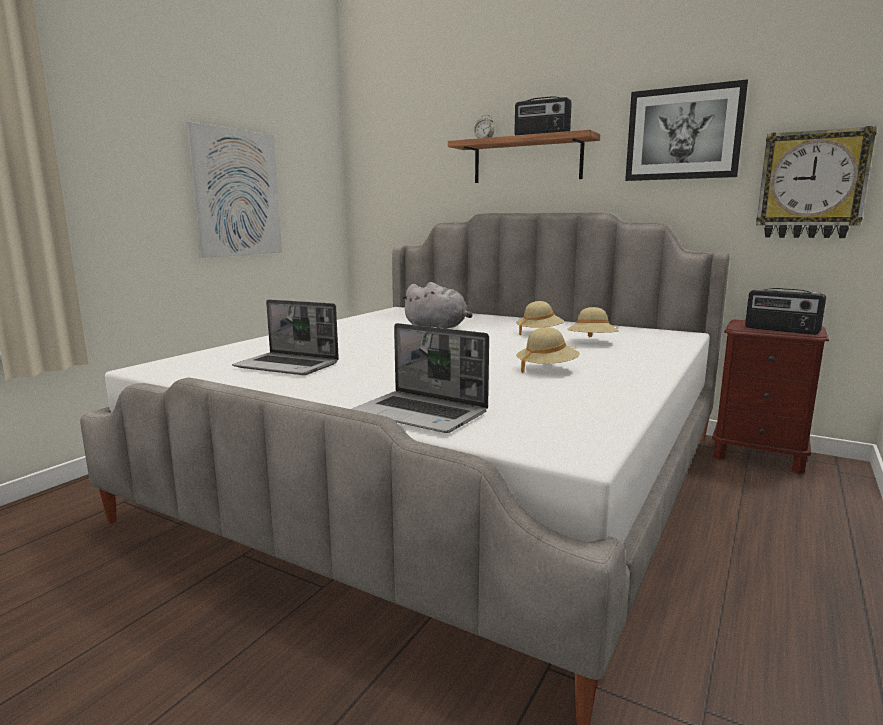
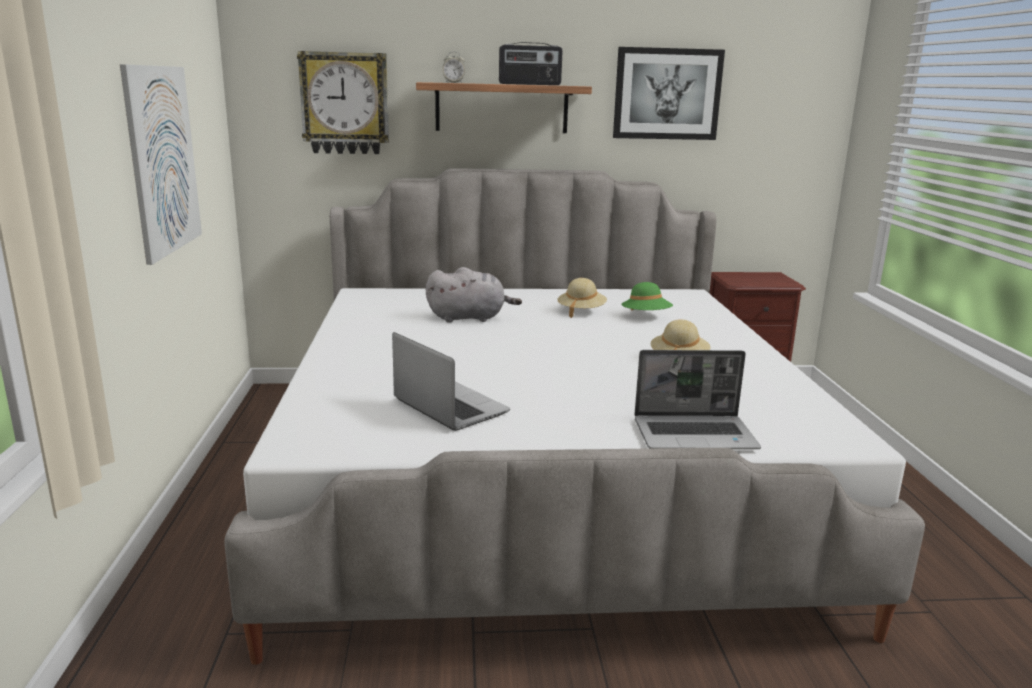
camera: 35 degrees left, 5 degrees up
laptop [232,299,339,375] -> laptop turned 120 degrees counterclockwise [392,332,510,431]
beige hat [567,307,619,338] -> green hat [621,282,673,311]
radio [745,288,826,335] -> none
wall clock [756,126,877,238] -> wall clock moved to [297,51,389,154]

